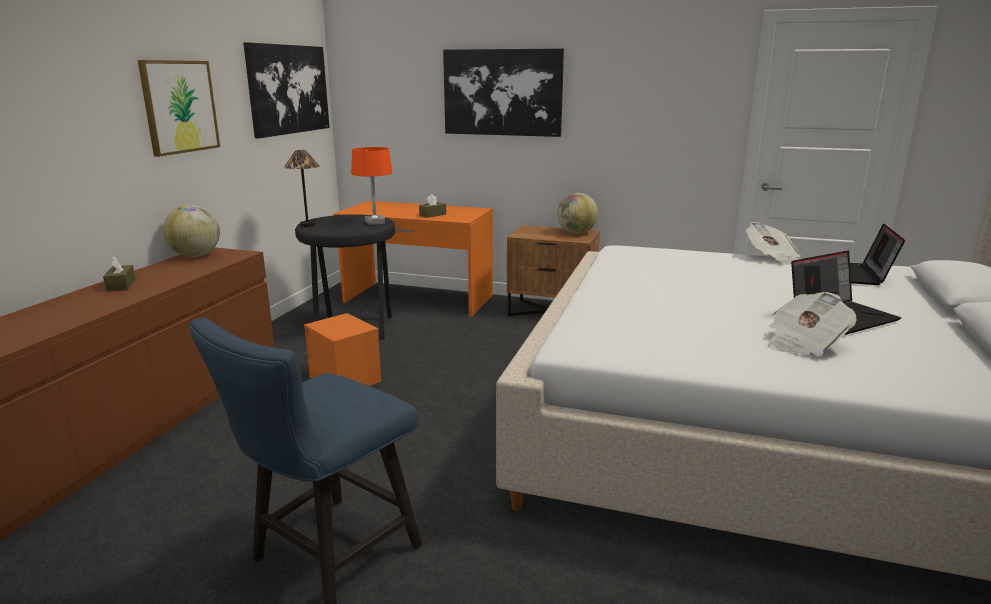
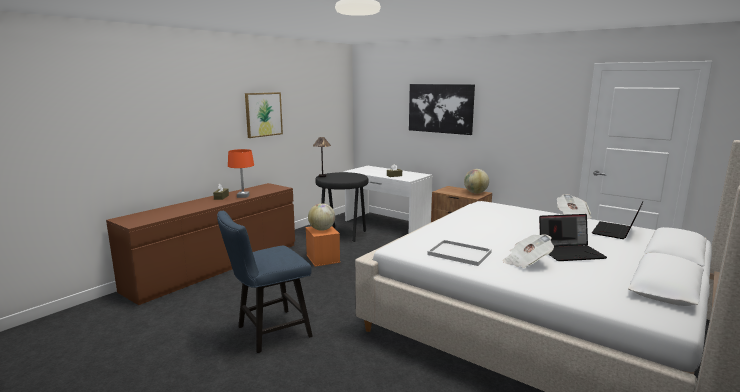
camera: 20 degrees right, 5 degrees down
globe [163,205,220,257] -> globe moved to [308,203,335,231]
picture [243,42,330,138] -> none
orange desk [334,201,493,317] -> white desk [343,166,432,233]
orange table lamp [351,147,393,225] -> orange table lamp moved to [228,149,254,198]
none -> white tray [427,240,492,266]

